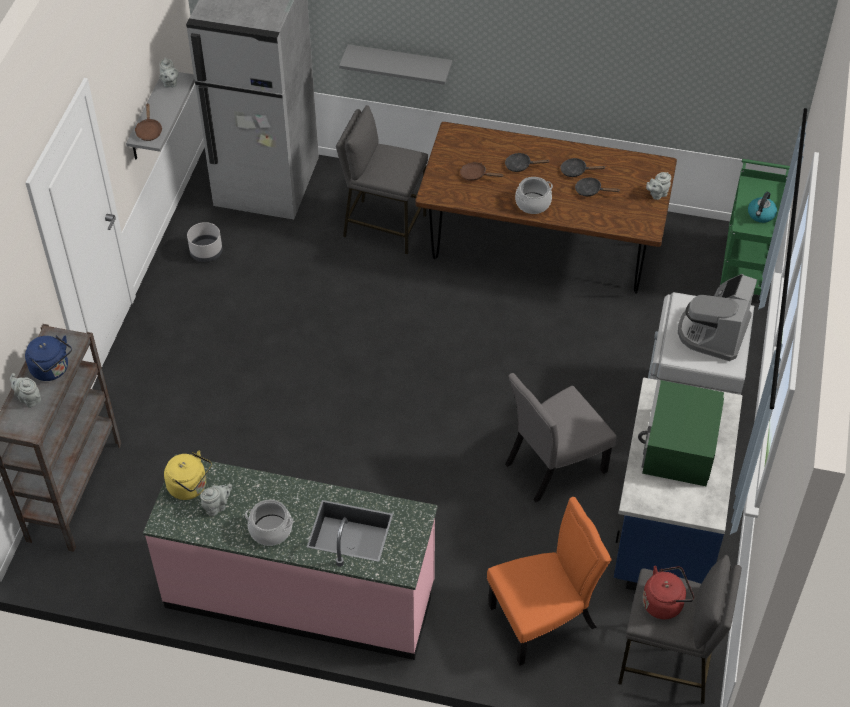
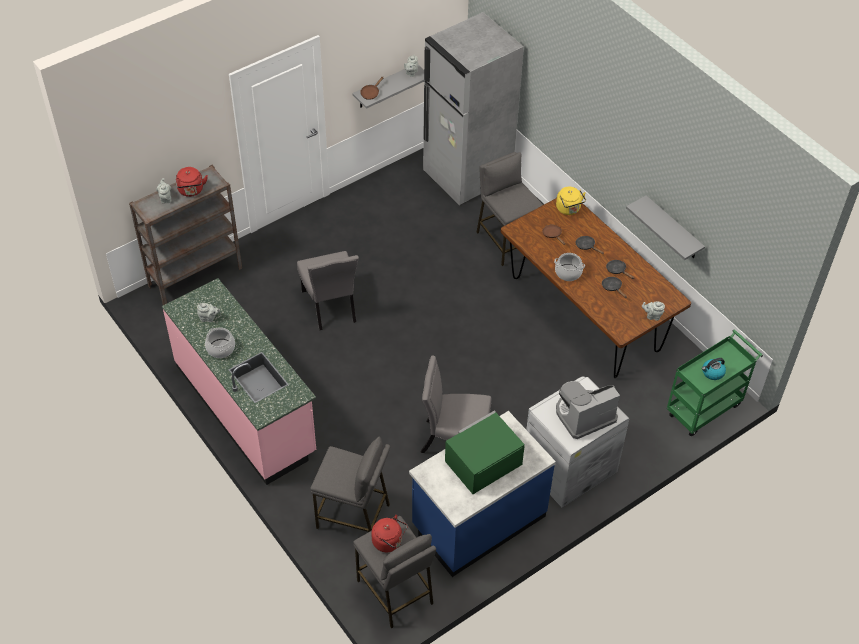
camera: 40 degrees right, 0 degrees up
blue kettle [25,335,72,381] -> red kettle [176,167,208,197]
yellow kettle [164,450,212,500] -> yellow kettle moved to [556,187,586,215]
grey planter [187,222,222,262] -> none
grey shelf [339,44,452,85] -> grey shelf moved to [626,195,705,260]
orange chair [487,497,612,666] -> grey stool [311,437,390,532]
none -> grey chair [297,251,359,330]

